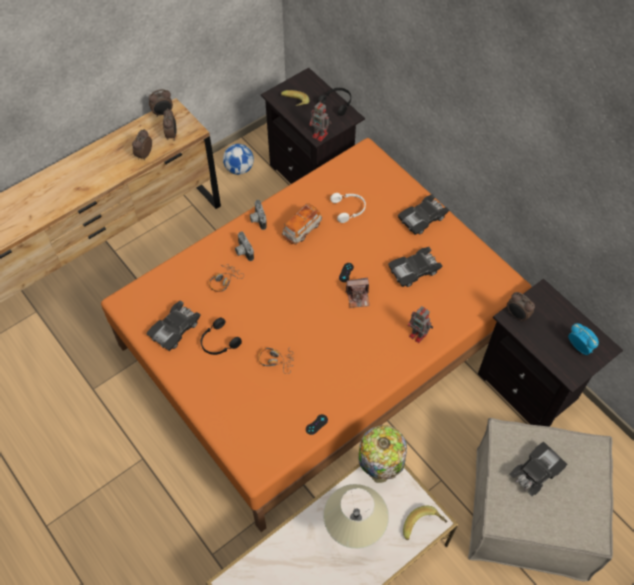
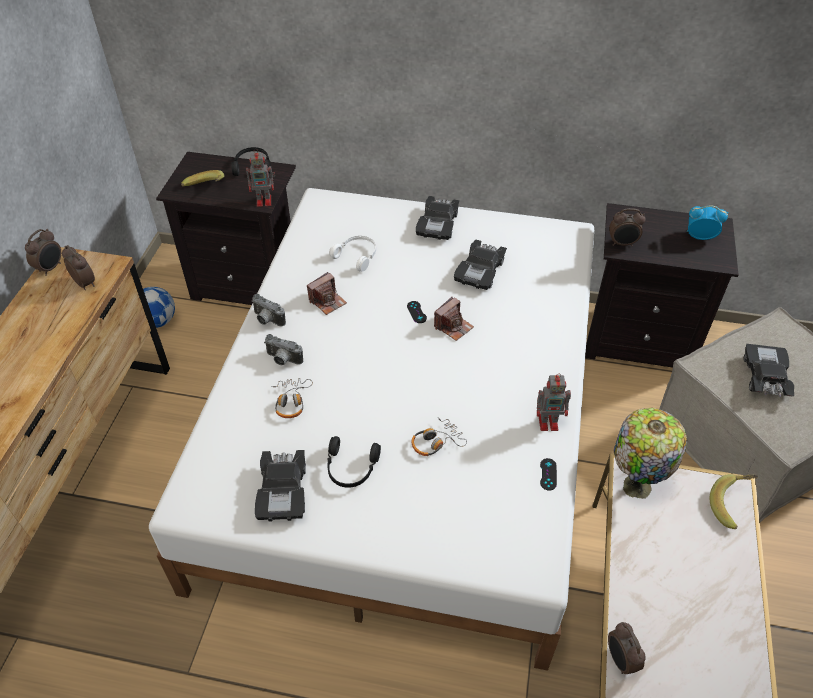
camera: 40 degrees left, 10 degrees down
orange bed [101,138,531,532] -> white bed [149,188,594,671]
alarm clock [132,129,152,160] -> alarm clock moved to [608,622,646,674]
toy car [282,203,322,244] -> camera [307,272,347,315]
beige table lamp [323,484,389,549] -> none
toy robot [408,306,433,343] -> toy robot moved to [537,374,571,431]

